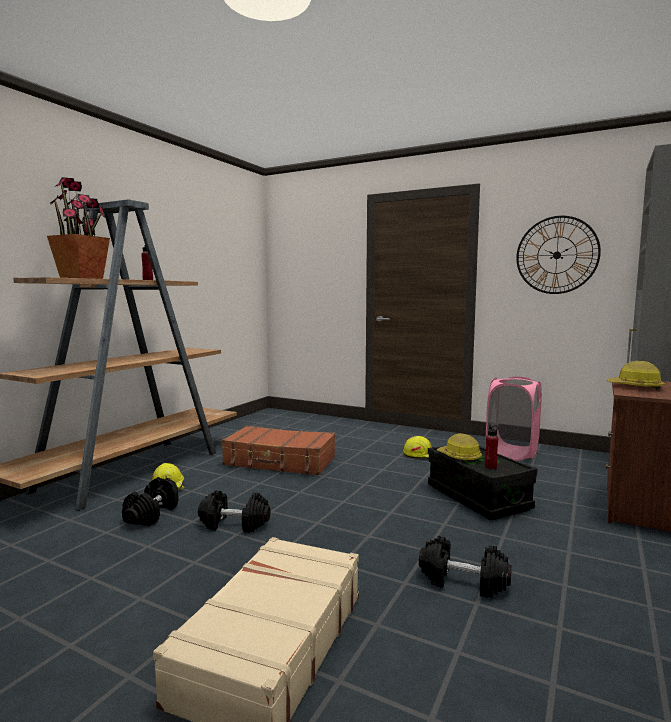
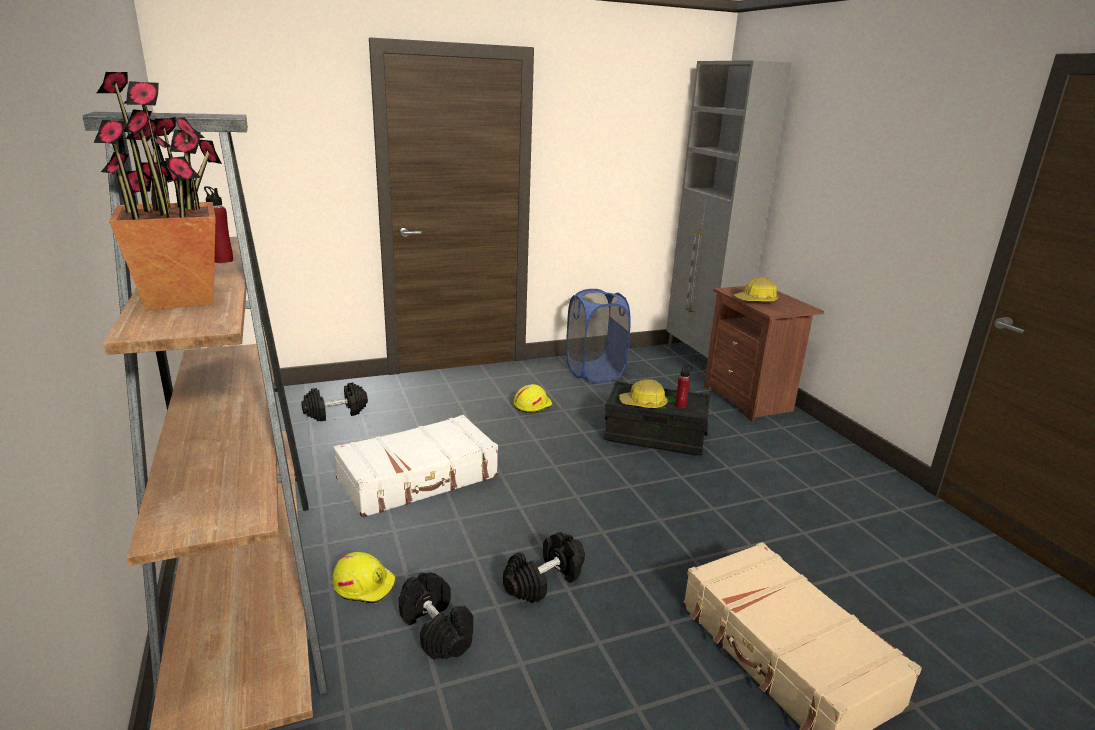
camera: 50 degrees left, 15 degrees up
brown suitcase [222,426,335,475] -> white suitcase [333,415,498,518]
black dumbbell [419,536,512,598] -> black dumbbell moved to [301,382,368,421]
pink laundry basket [486,376,542,461] -> blue laundry basket [566,289,631,383]
wall clock [516,216,601,294] -> none

